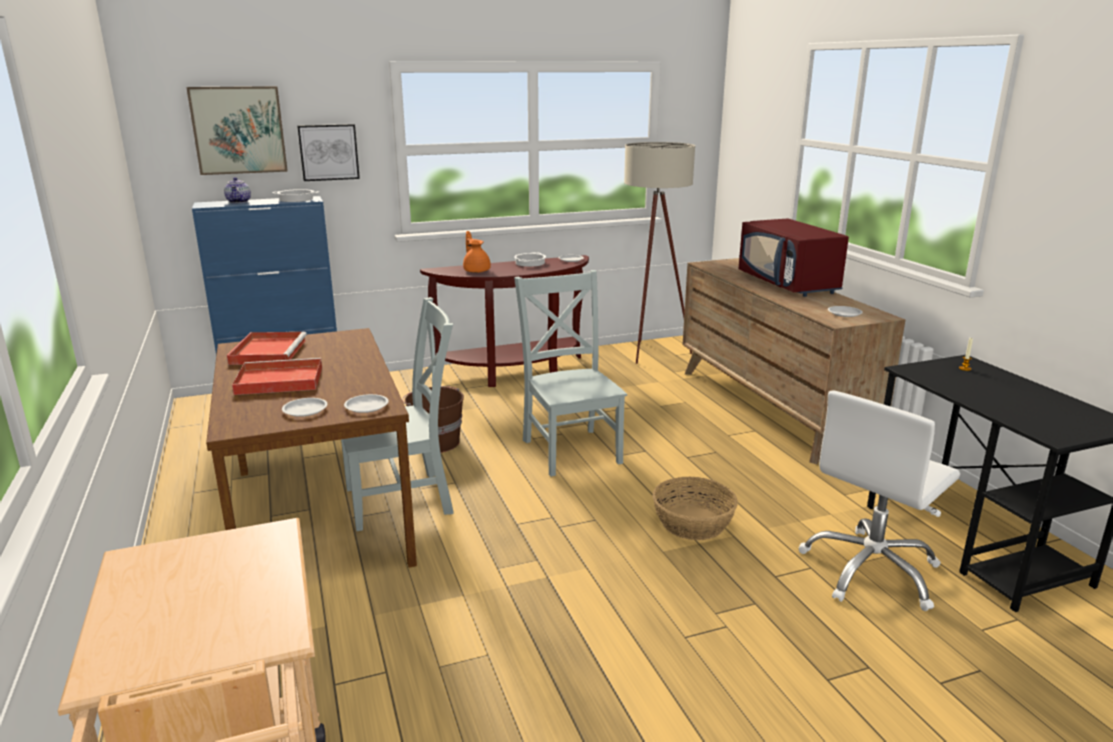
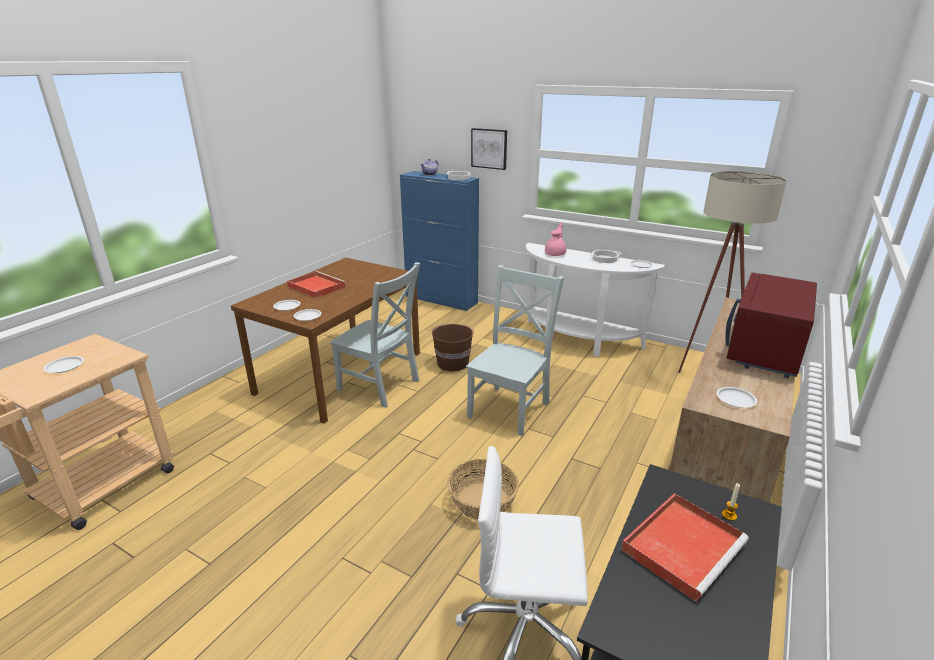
camera: 50 degrees right, 5 degrees up
picture [186,86,288,175] -> none
red tray [227,332,307,365] -> red tray moved to [621,493,749,602]
brown console table [420,255,589,387] -> white console table [526,243,665,356]
orange teapot [463,231,491,273] -> pink teapot [545,222,567,256]
none -> white plate [44,356,84,373]

